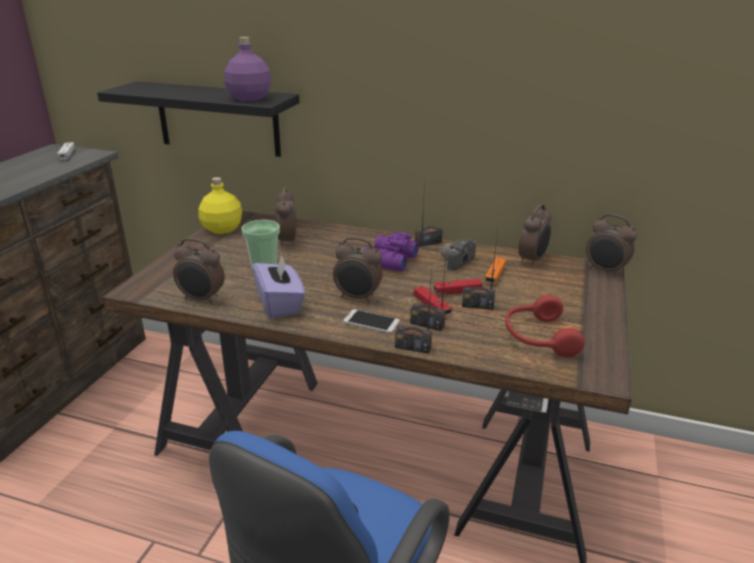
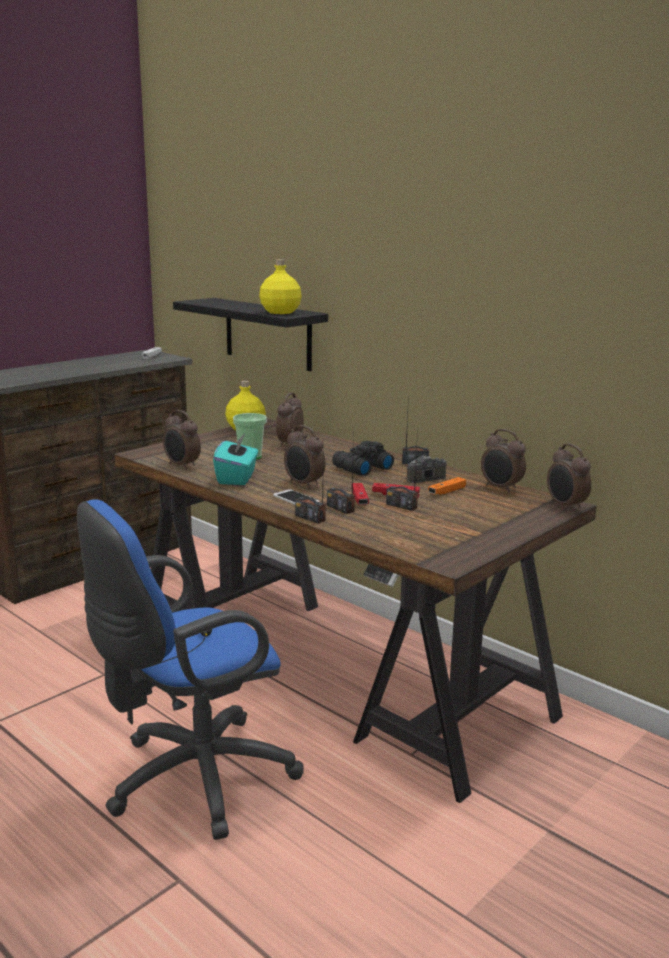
camera: 25 degrees right, 10 degrees down
purple bottle [224,37,271,101] -> yellow bottle [259,259,302,314]
purple tissue box [253,254,305,318] -> turquoise tissue box [213,434,258,485]
purple binoculars [363,232,419,272] -> black binoculars [332,441,394,476]
red headphones [505,295,585,357] -> none
alarm clock [518,204,551,266] -> alarm clock turned 75 degrees clockwise [481,429,526,493]

